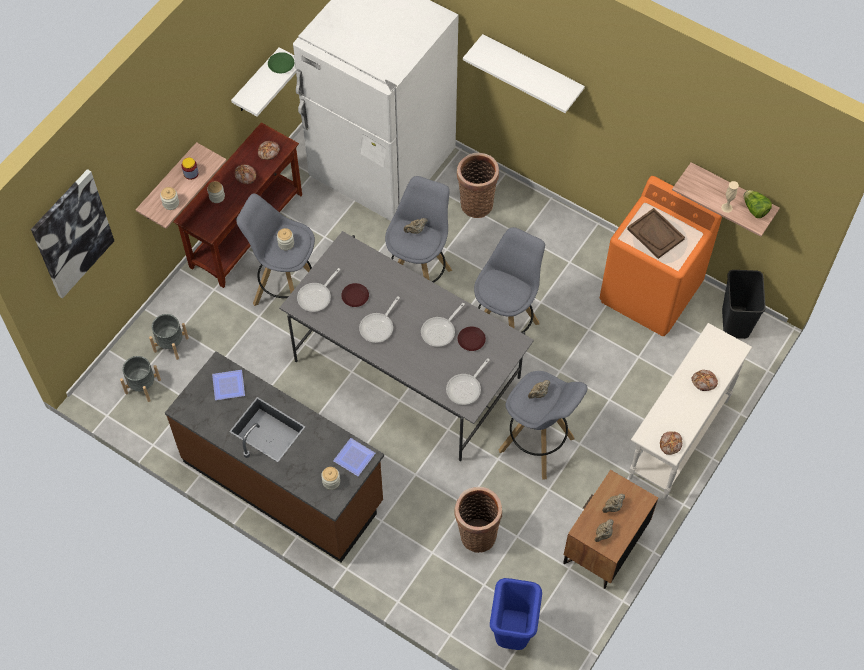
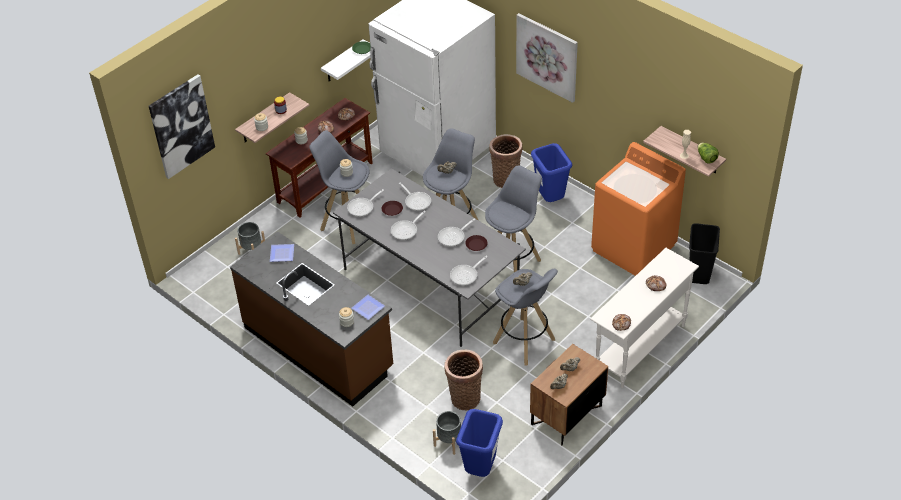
camera: 10 degrees right, 15 degrees down
grey planter [120,356,161,402] -> grey planter moved to [433,411,463,455]
white shelf [463,34,585,113] -> picture [516,13,578,103]
brown tray [627,208,685,259] -> none
none -> frying pan [399,182,431,211]
none -> blue trash can [531,143,572,202]

